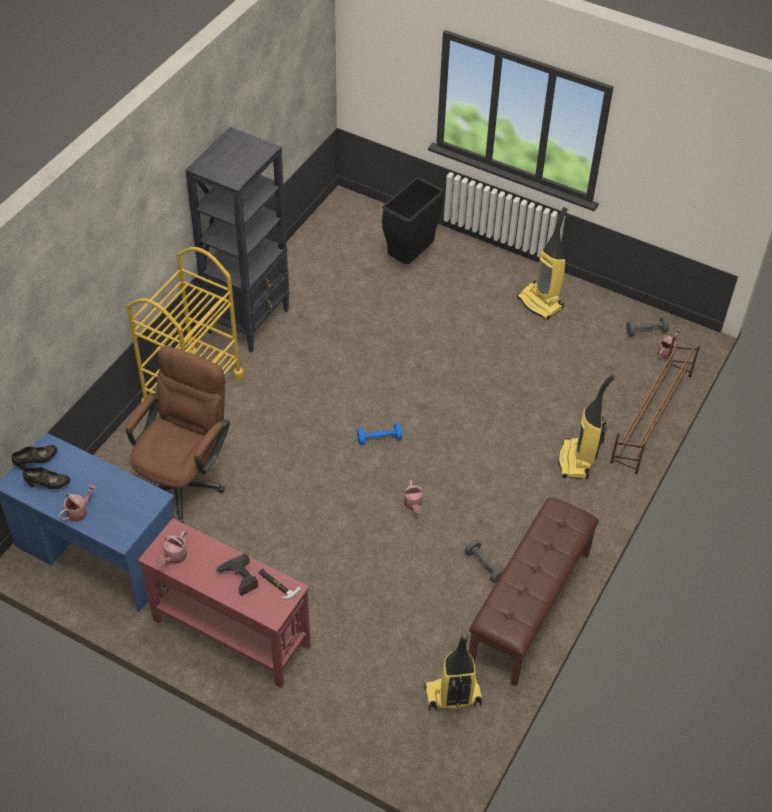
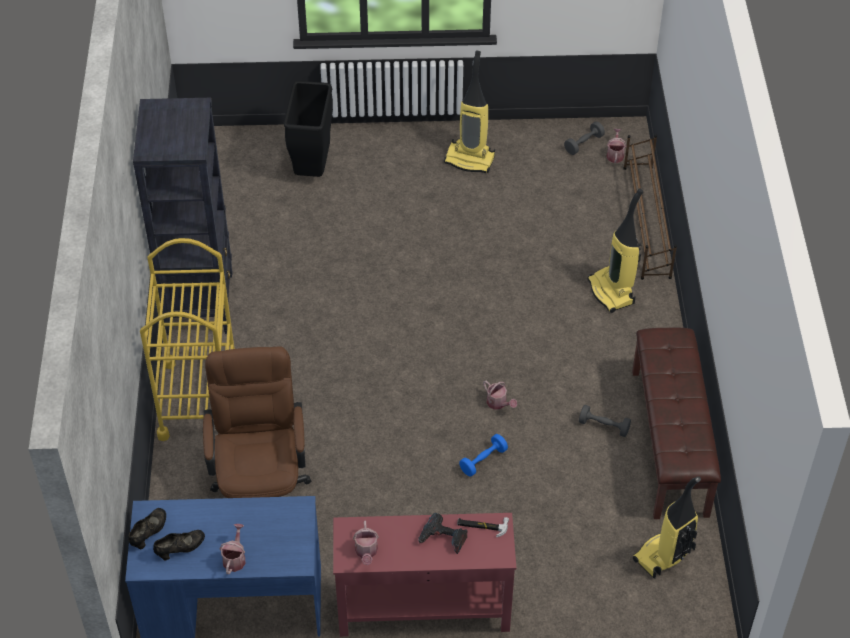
camera: 30 degrees left, 0 degrees up
blue dumbbell [357,423,402,445] -> blue dumbbell moved to [459,434,508,477]

